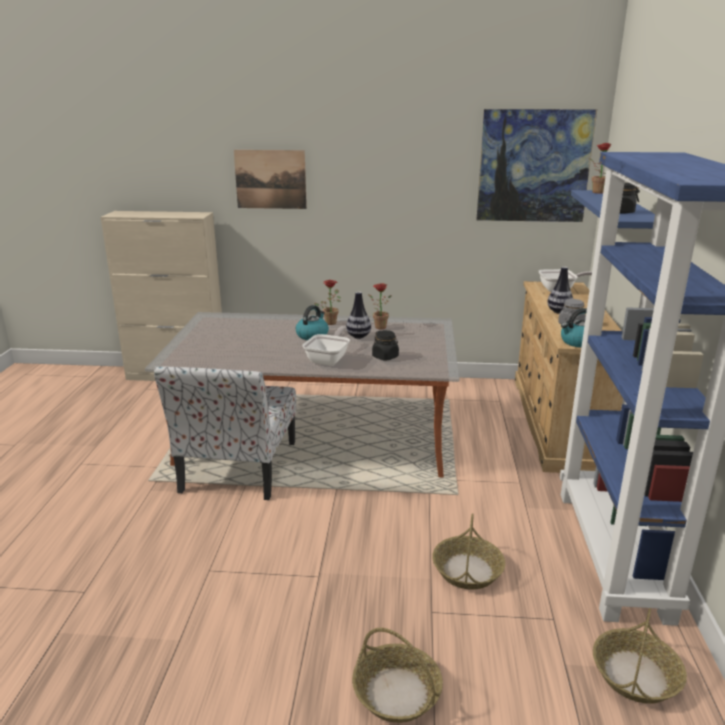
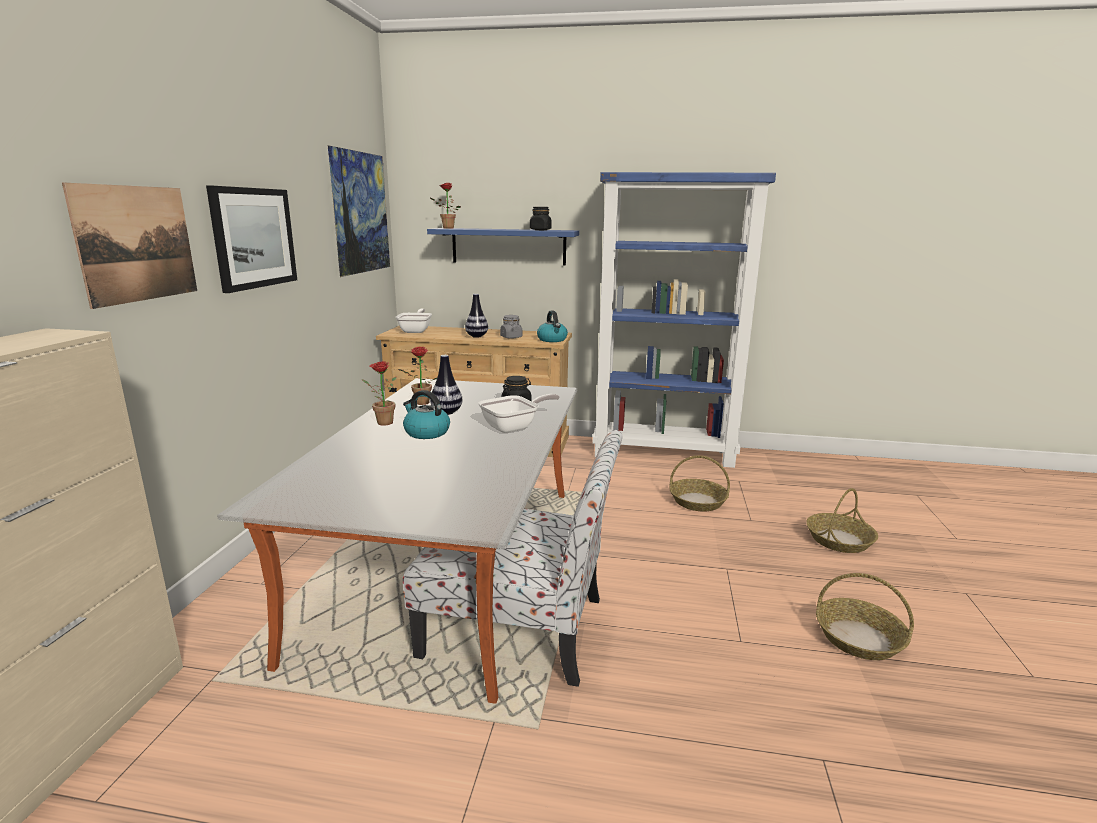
camera: 85 degrees left, 5 degrees down
frying pan [302,326,350,366] -> frying pan turned 120 degrees clockwise [478,394,560,433]
basket [593,608,687,704] -> basket moved to [816,573,914,660]
none -> picture [206,186,297,293]

